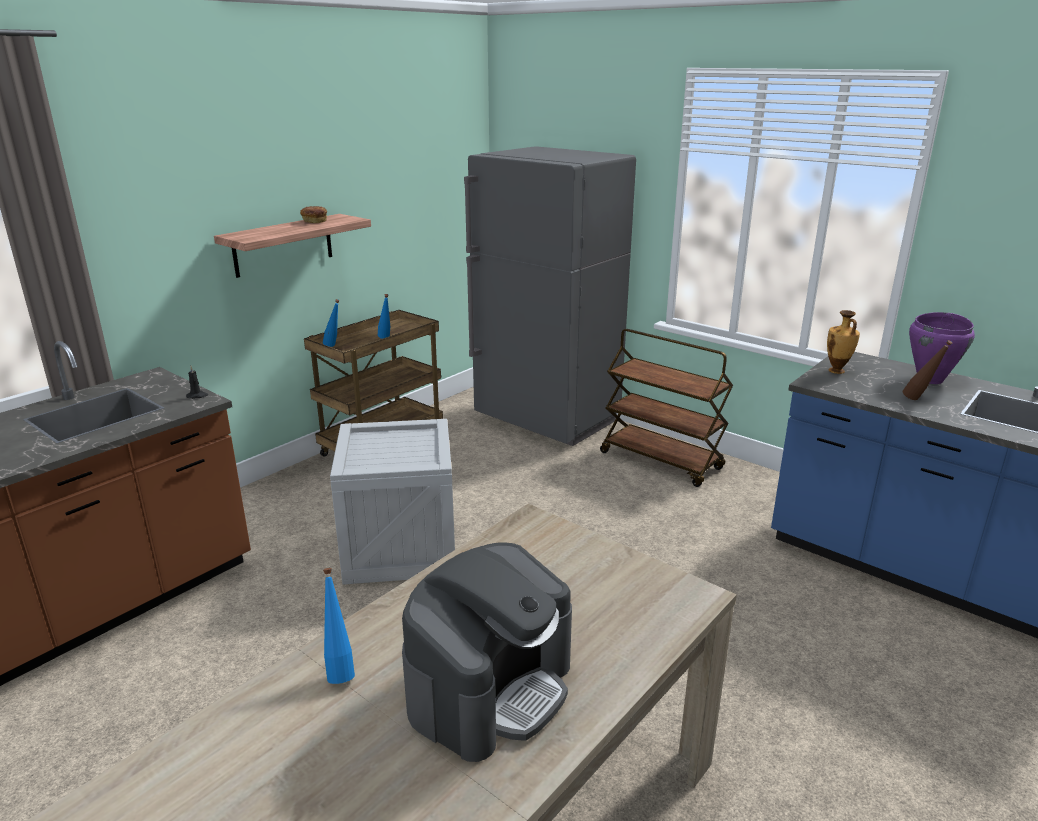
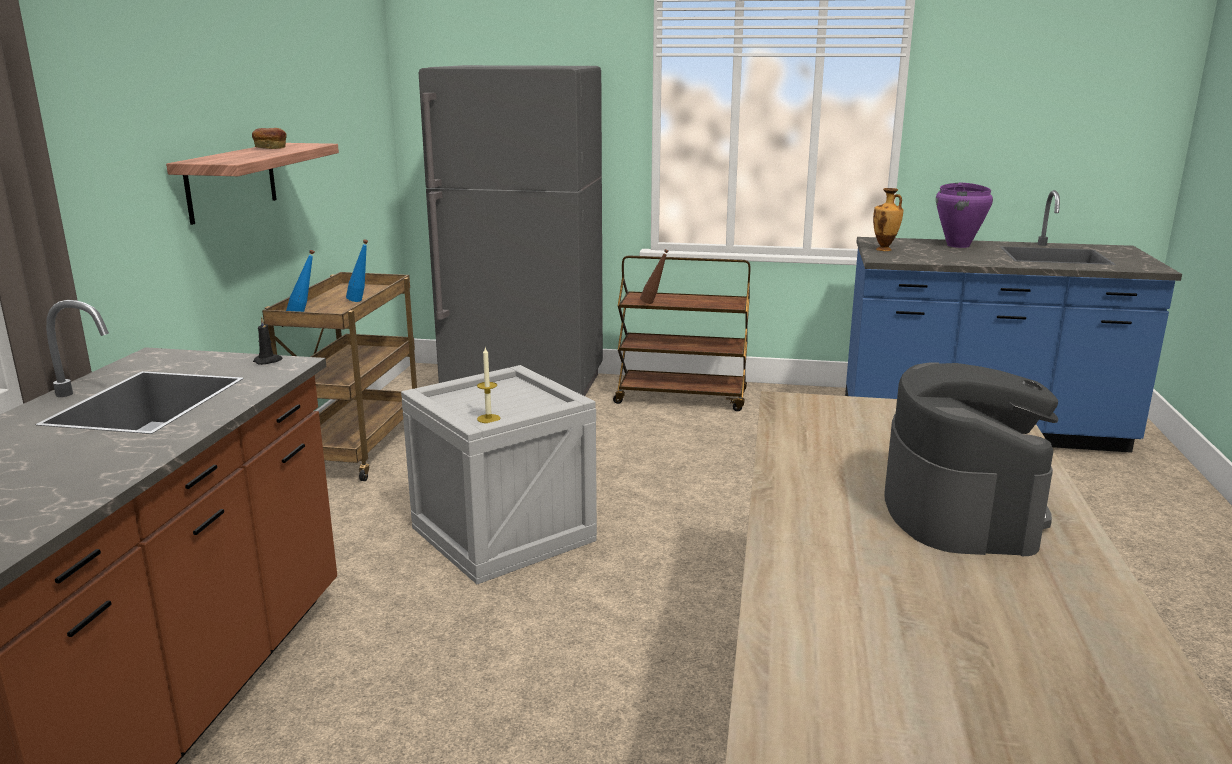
camera: 30 degrees left, 5 degrees down
blue bottle [323,568,355,684] -> none
brown bottle [903,340,952,400] -> brown bottle moved to [640,249,668,304]
none -> candle [477,348,501,423]

